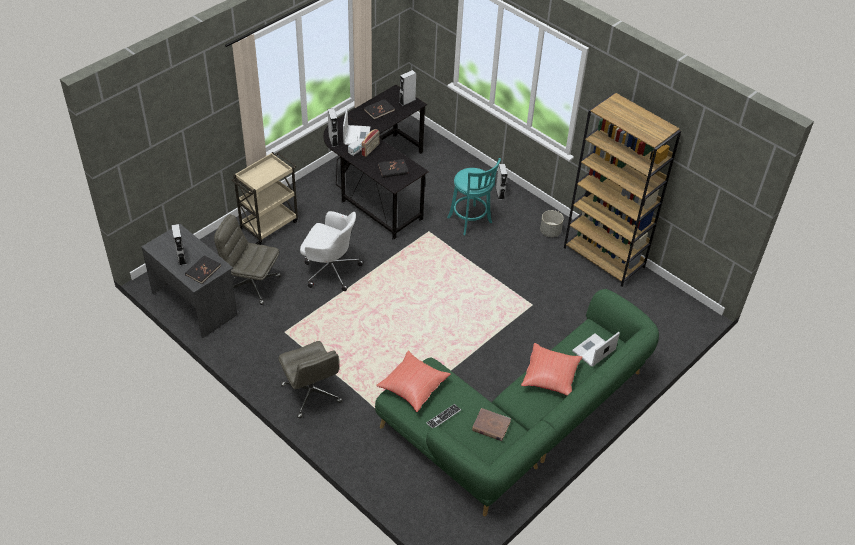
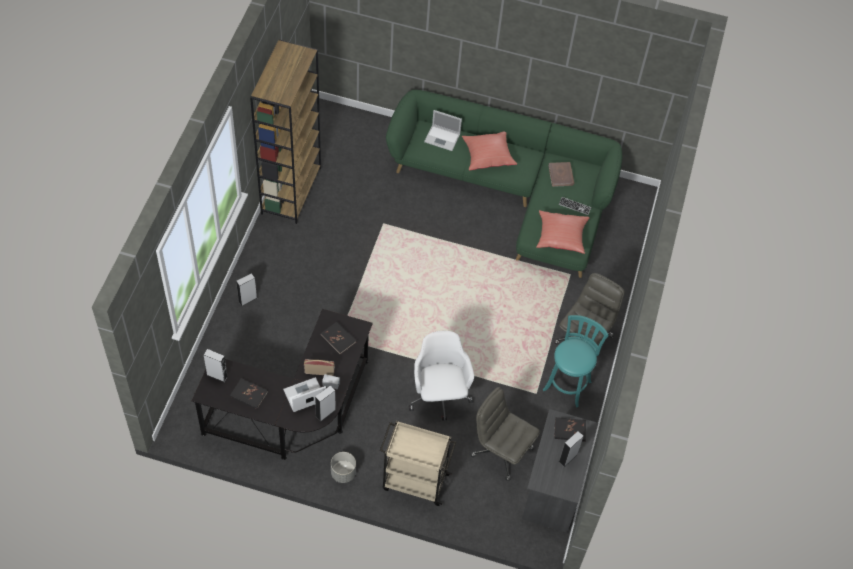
camera: 120 degrees left, 10 degrees up
grey office chair [214,214,281,305] -> grey office chair turned 135 degrees clockwise [471,387,540,481]
turquoise stool [447,158,501,235] -> turquoise stool moved to [543,315,609,407]
grey planter [540,210,564,237] -> grey planter moved to [331,452,356,483]

